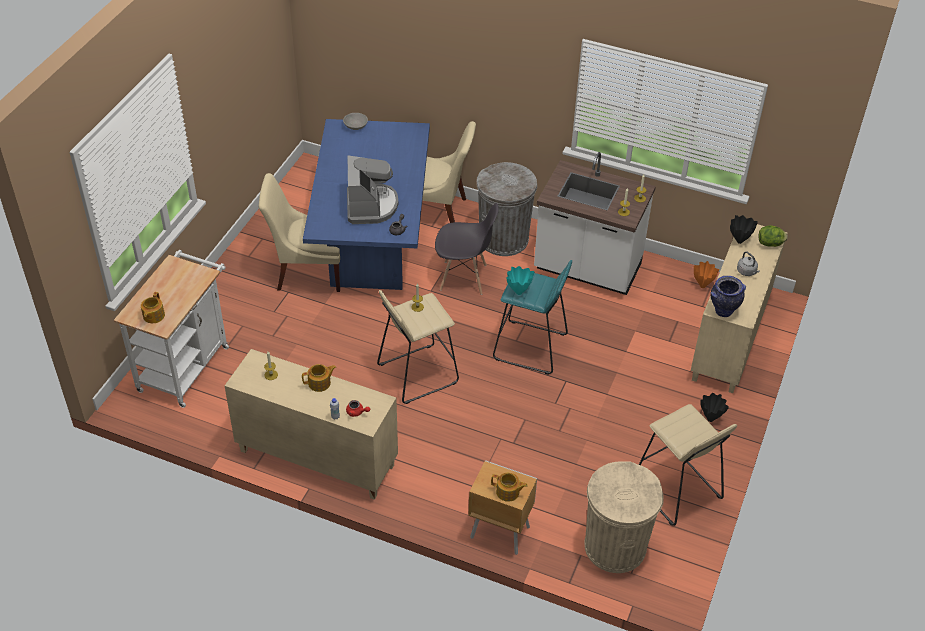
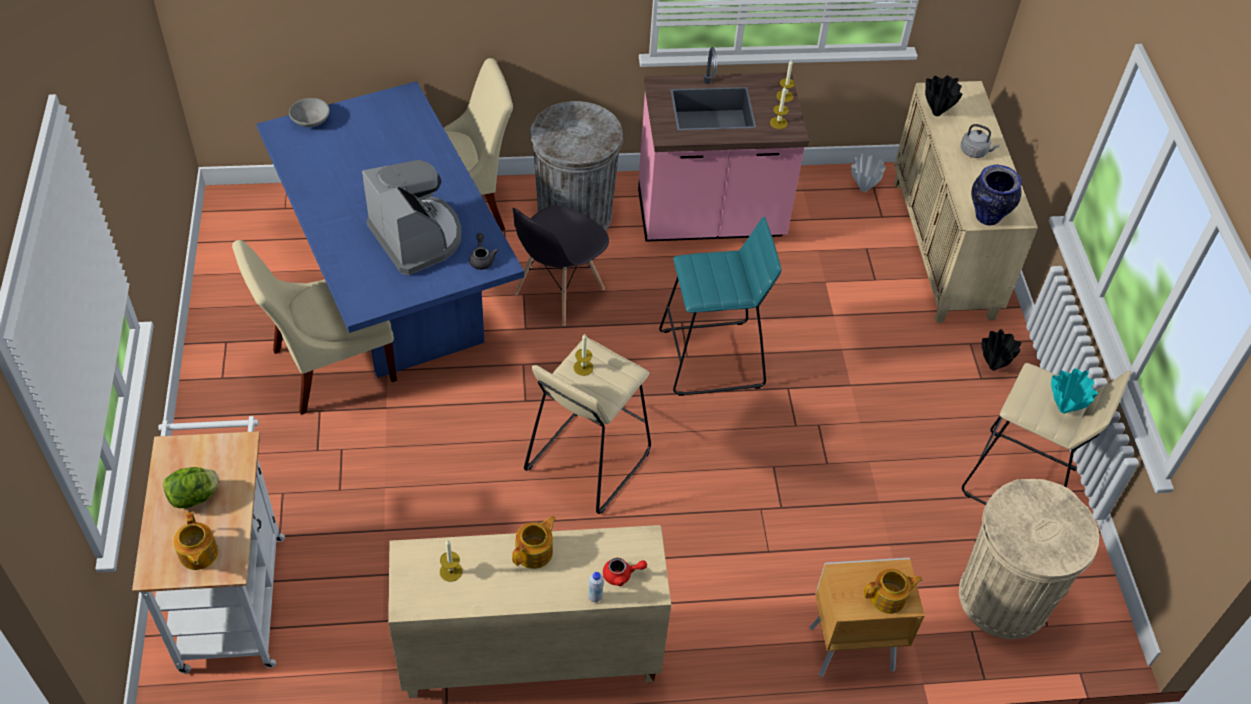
camera: 30 degrees left, 5 degrees up
grey chair [435,203,499,295] -> grey chair turned 150 degrees clockwise [512,205,609,326]
turquoise vase [506,266,534,295] -> turquoise vase moved to [1051,368,1098,413]
white counter [534,152,656,295] -> pink counter [638,47,809,242]
orange vase [694,261,719,288] -> white vase [851,154,886,192]
lettuce [758,225,788,247] -> lettuce moved to [163,467,219,508]

